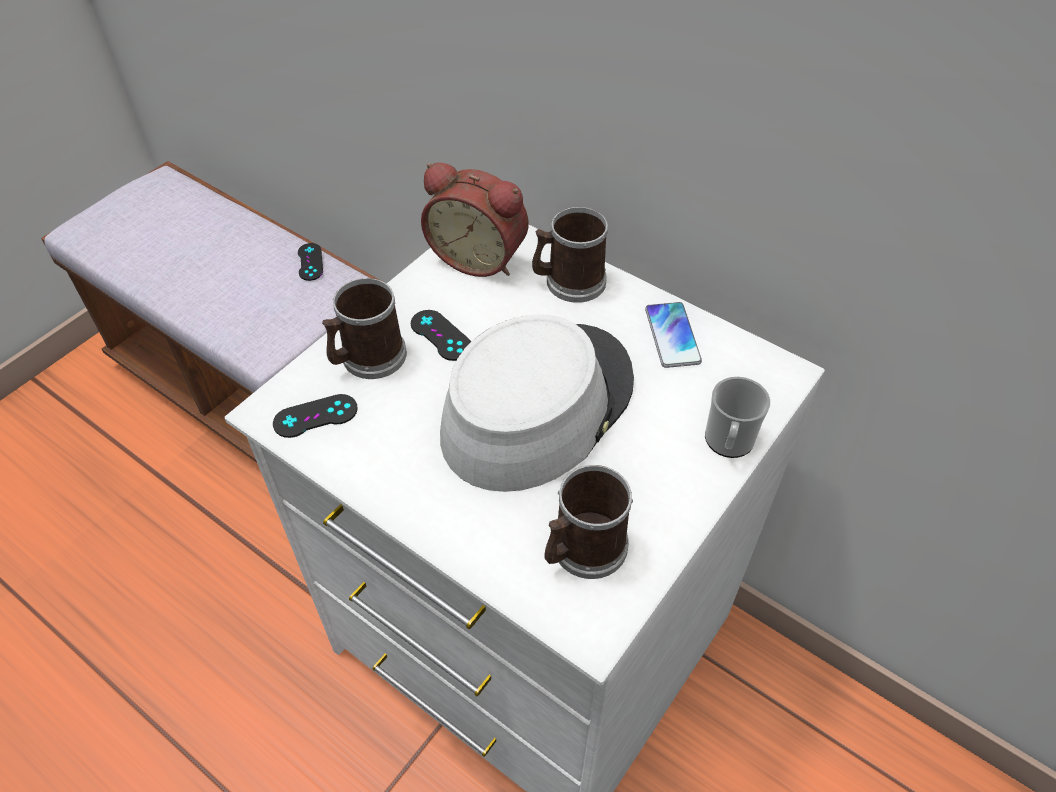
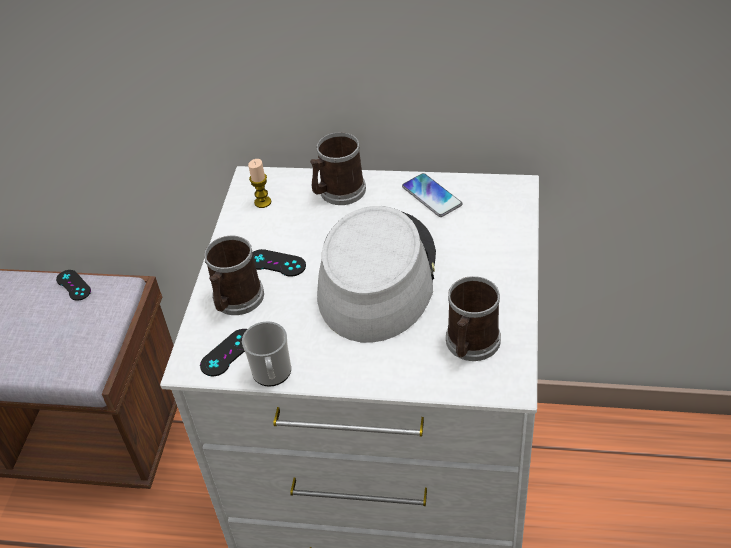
camera: 25 degrees left, 5 degrees down
alarm clock [421,162,529,277] -> candle [248,159,271,208]
mug [705,377,770,458] -> mug moved to [242,321,291,387]

